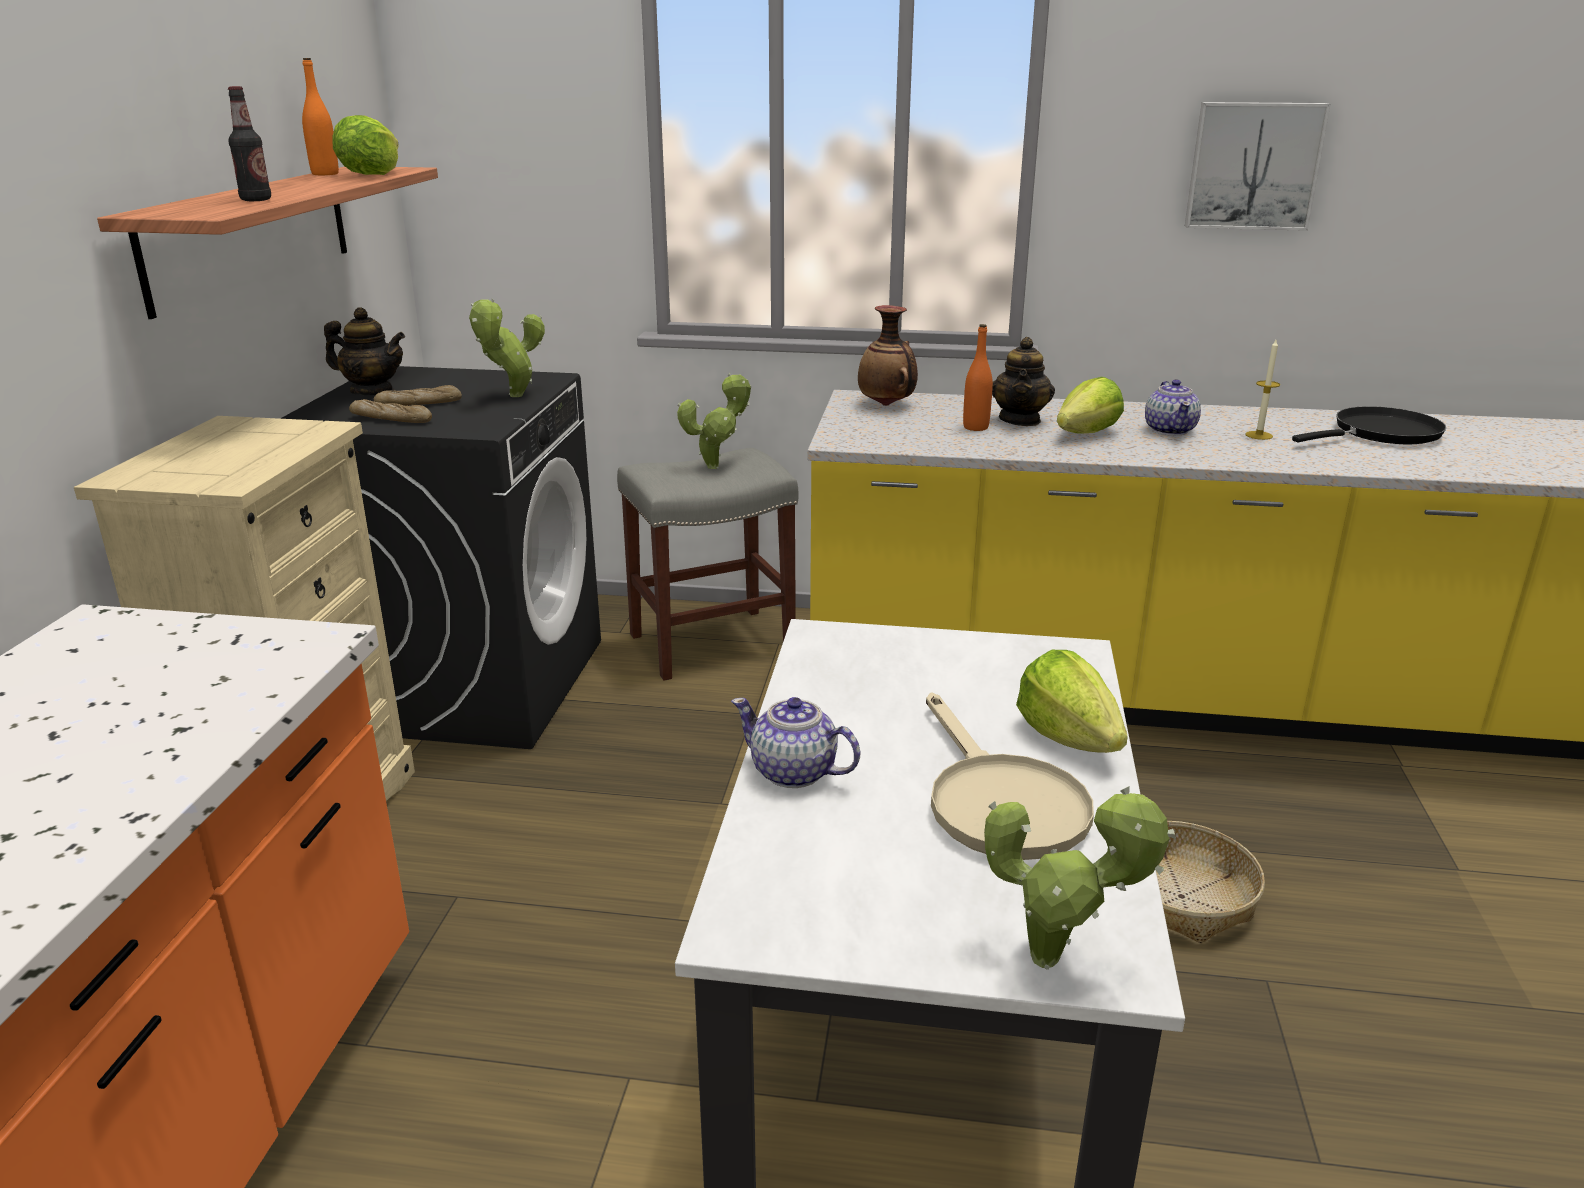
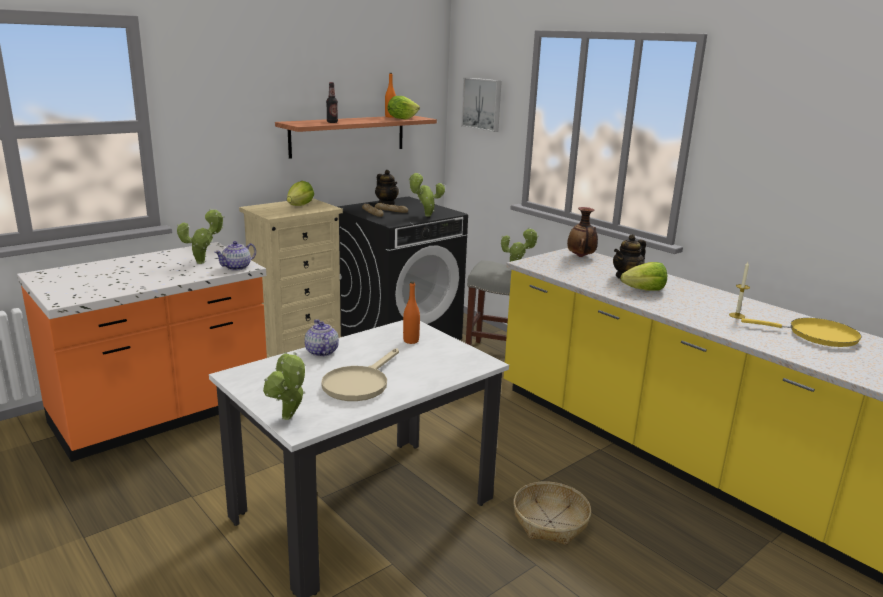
camera: 40 degrees right, 5 degrees down
orange bottle [963,324,993,431] -> orange bottle moved to [403,281,420,344]
lettuce [1016,650,1128,753] -> lettuce moved to [287,181,314,206]
teapot [1145,379,1201,436] -> teapot moved to [214,241,256,271]
picture [1185,102,1331,231] -> picture moved to [461,77,502,132]
black frying pan [1292,406,1446,444] -> yellow frying pan [741,318,862,347]
none -> potted plant [177,208,225,264]

